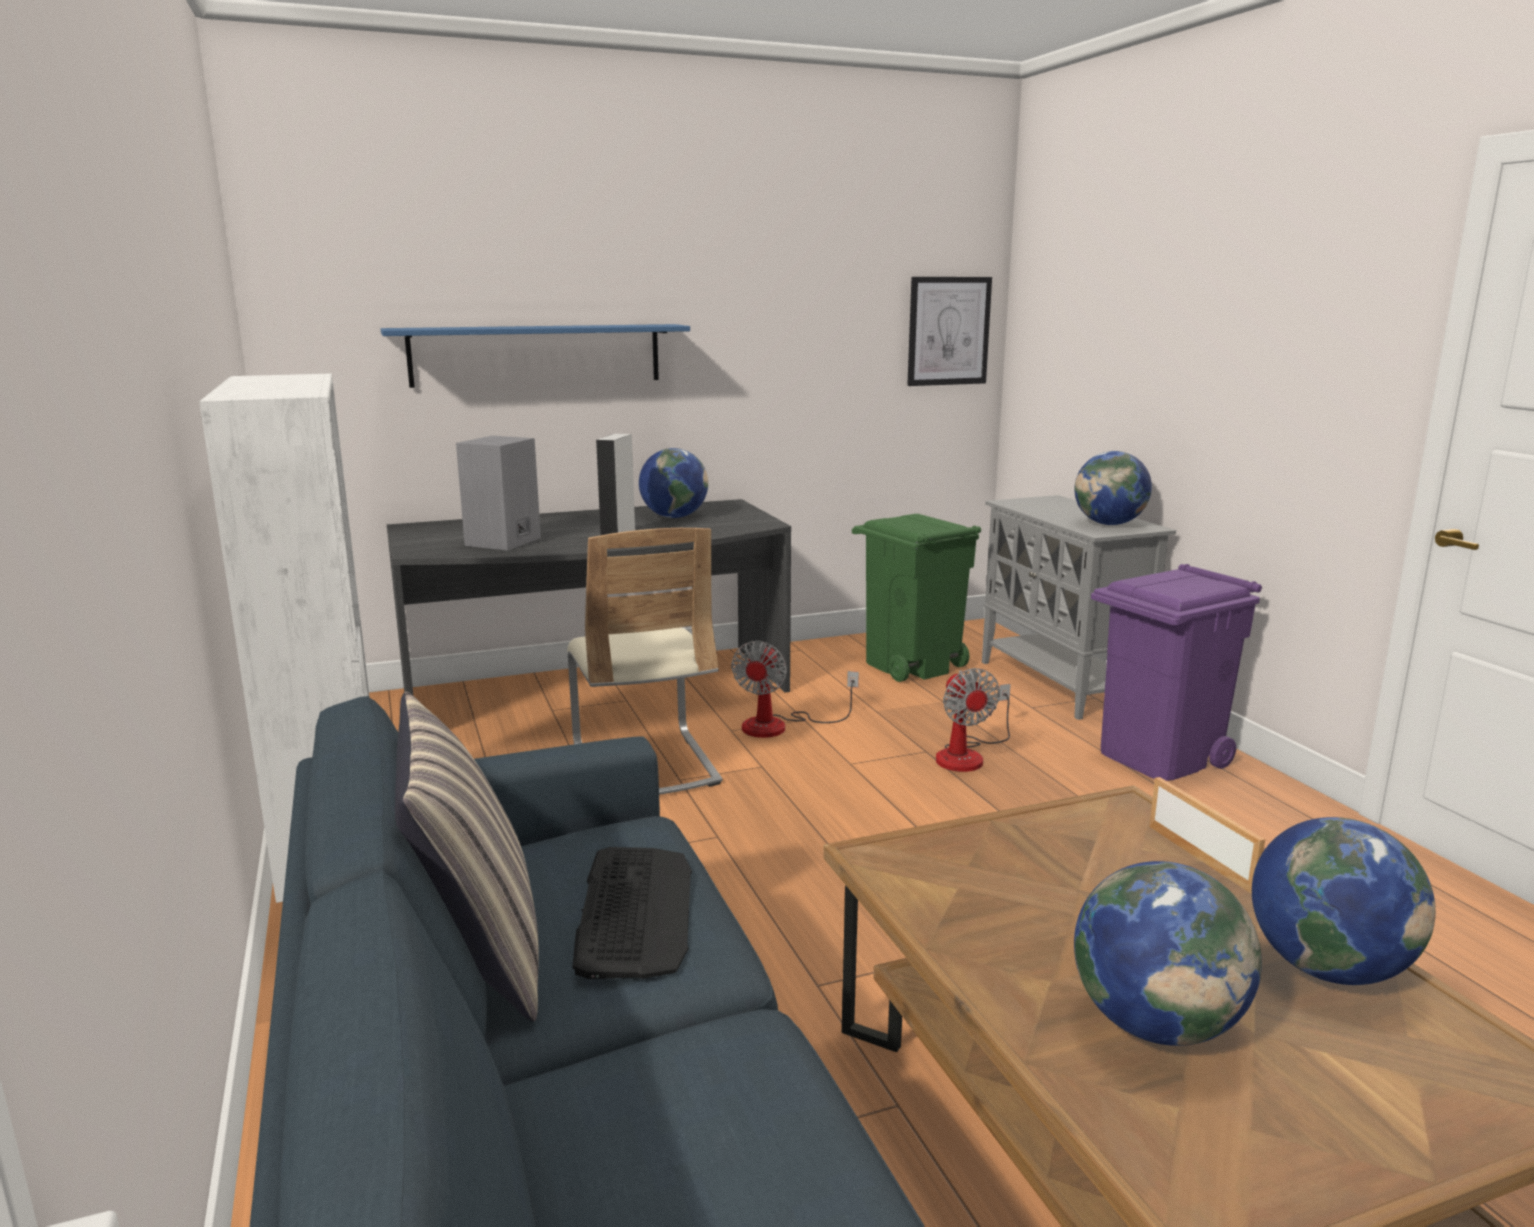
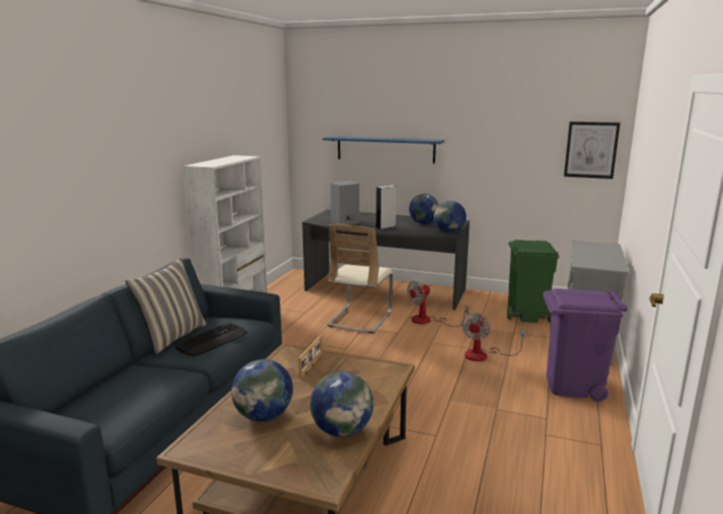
camera: 40 degrees right, 0 degrees up
globe [1074,451,1152,525] -> globe moved to [434,201,466,233]
picture frame [1149,777,1265,894] -> picture frame moved to [298,335,323,379]

